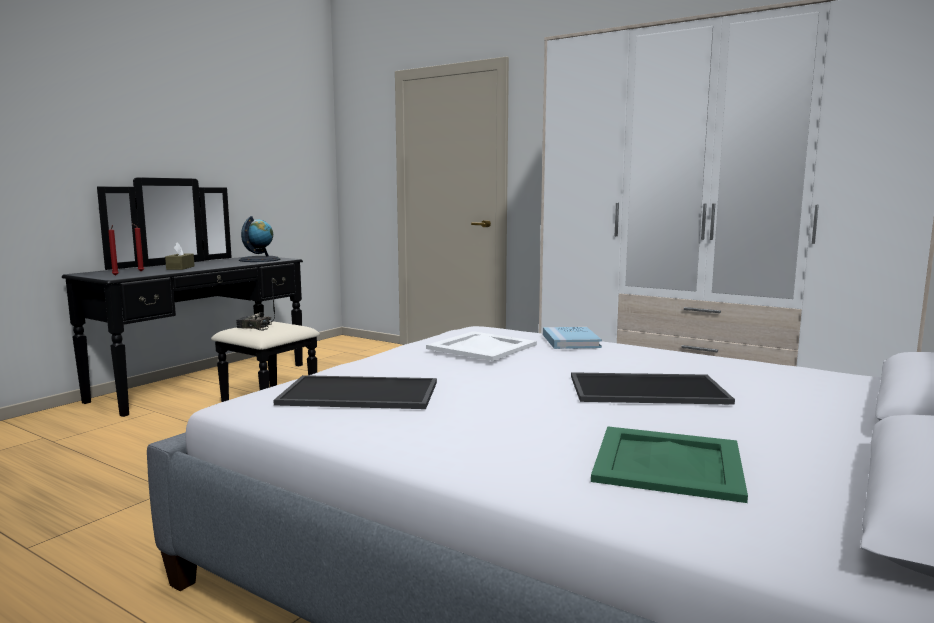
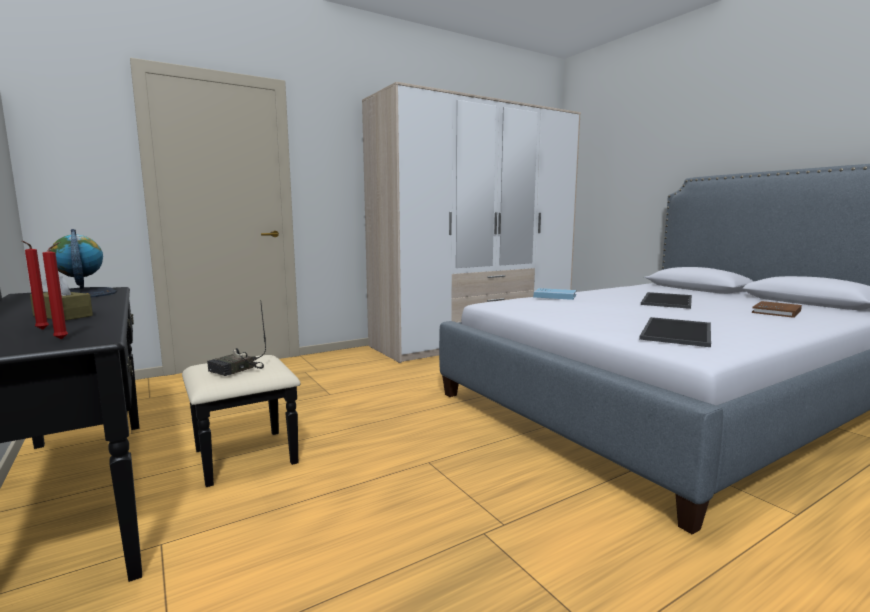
camera: 65 degrees left, 0 degrees up
white tray [426,331,537,361] -> none
green tray [591,426,748,503] -> brown book [752,301,802,318]

